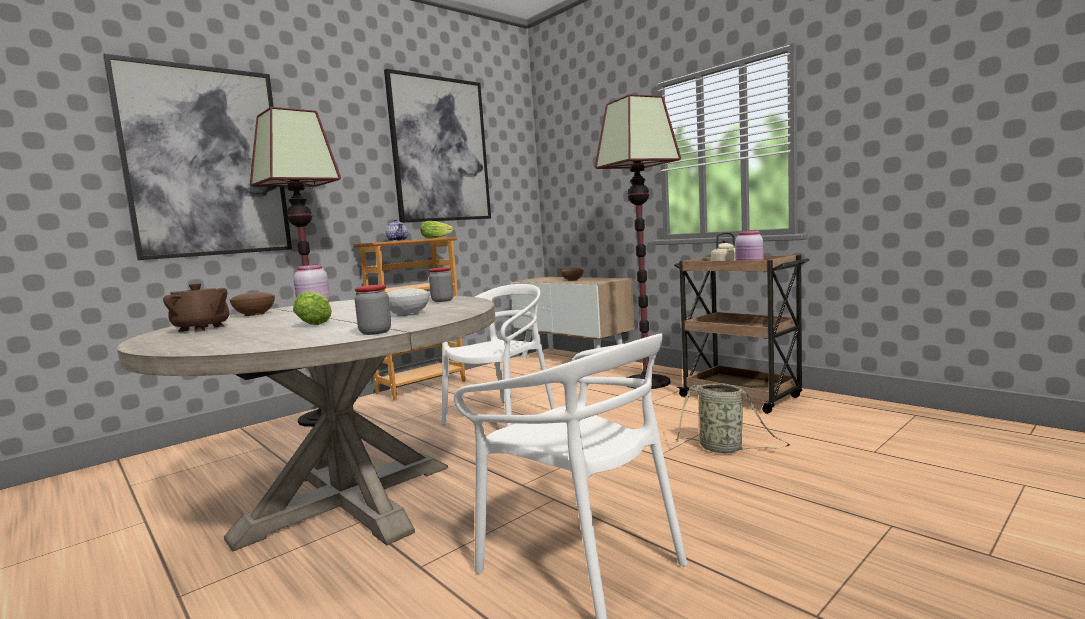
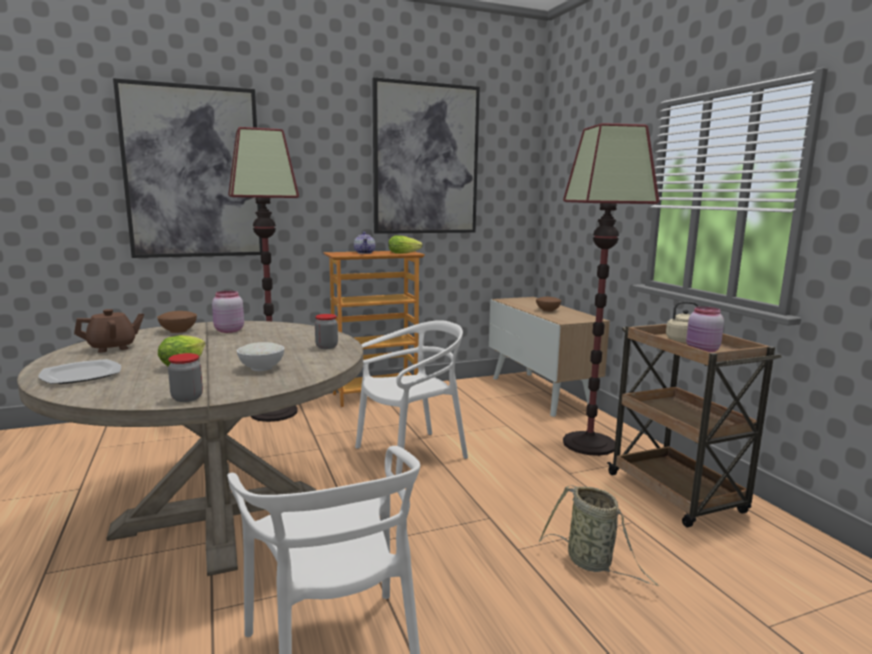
camera: 20 degrees right, 5 degrees up
brown teapot [163,283,230,332] -> brown teapot turned 75 degrees counterclockwise [74,309,144,353]
none -> plate [38,359,121,384]

